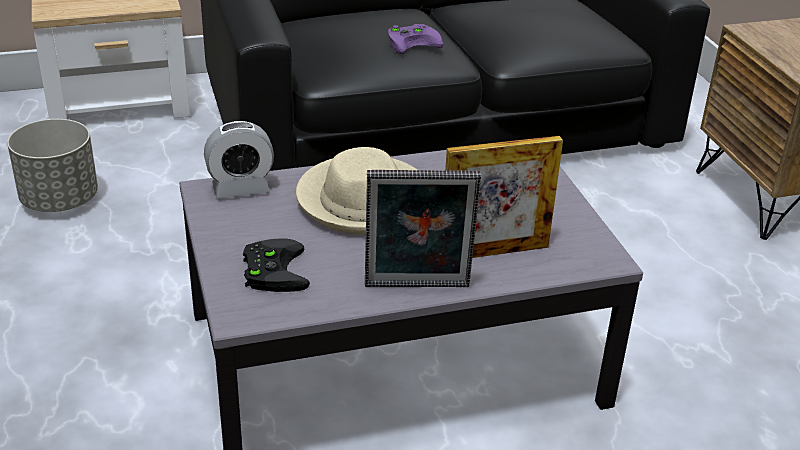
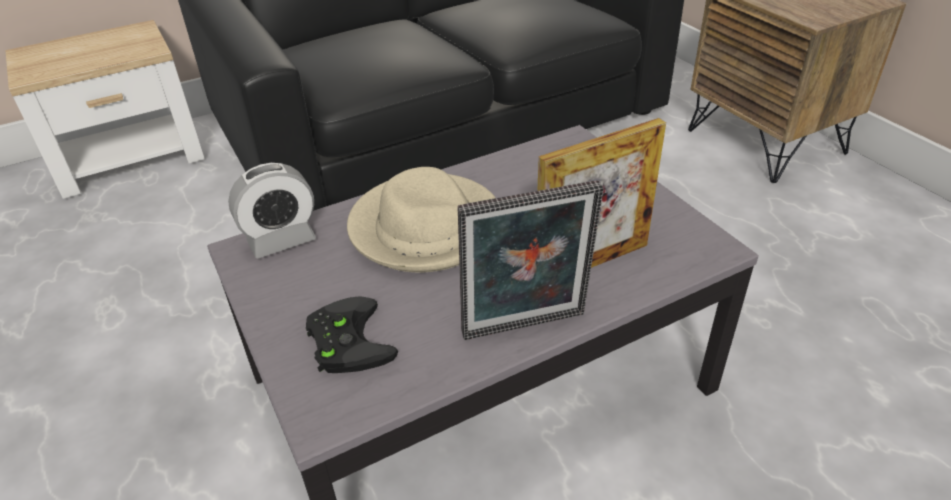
camera: 10 degrees left, 5 degrees up
grey planter [7,119,98,212] -> none
purple game controller [388,24,443,54] -> none

